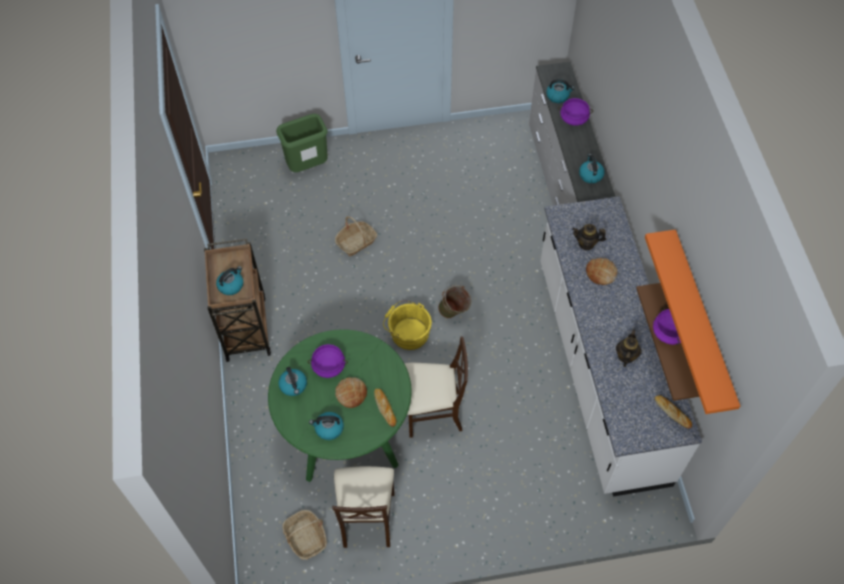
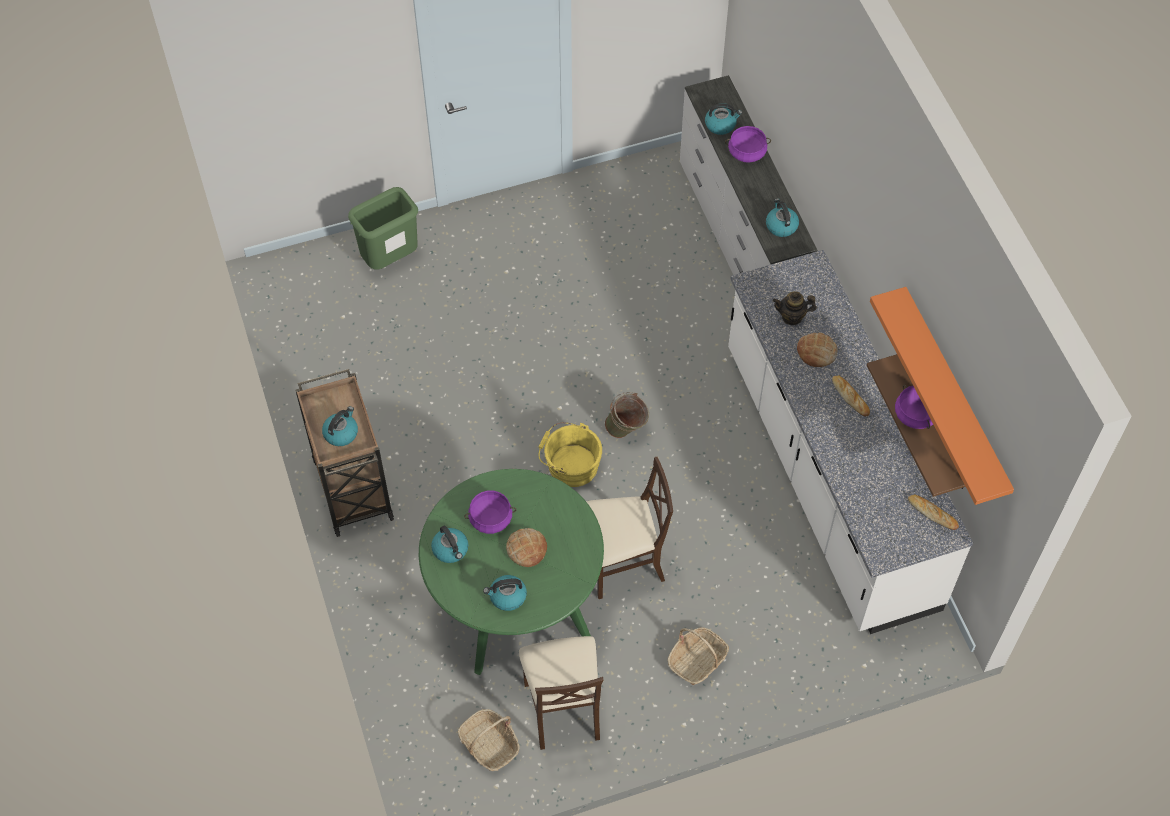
camera: 10 degrees left, 0 degrees up
basket [335,216,377,256] -> basket moved to [667,627,729,685]
bread [374,389,397,427] -> bread moved to [832,376,870,417]
teapot [616,329,642,367] -> none

